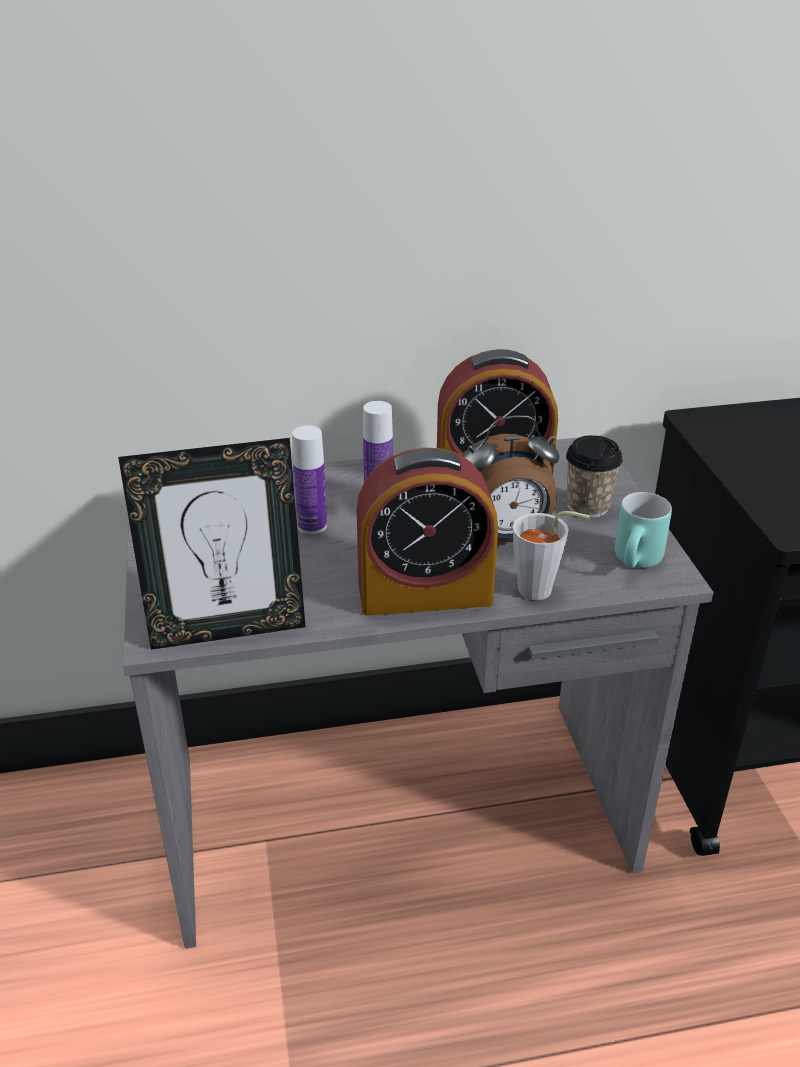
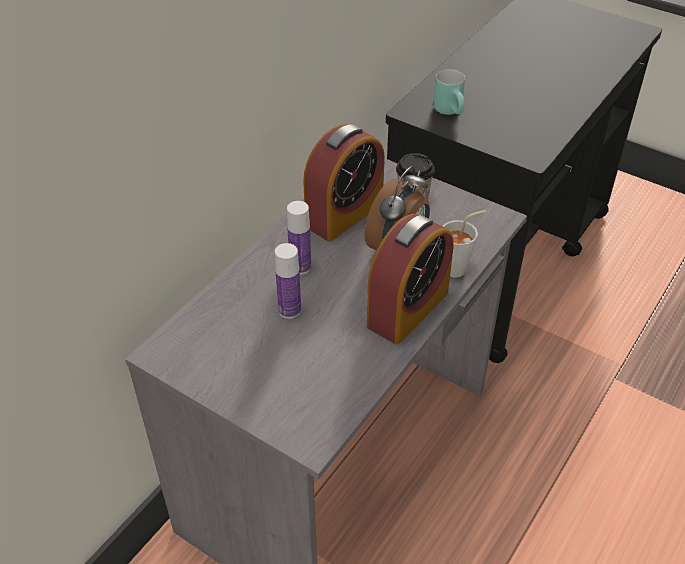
camera: 45 degrees left, 10 degrees up
picture frame [118,438,306,650] -> none
turquoise mug [615,492,672,568] -> turquoise mug moved to [433,69,465,115]

